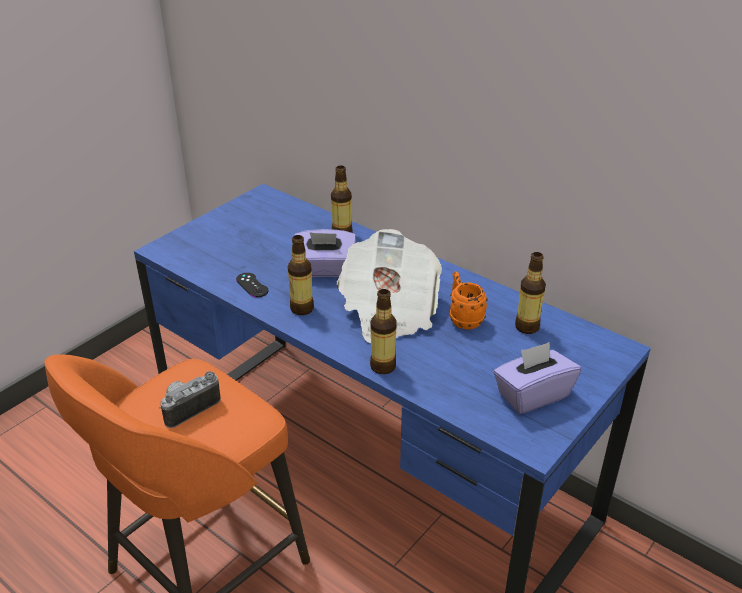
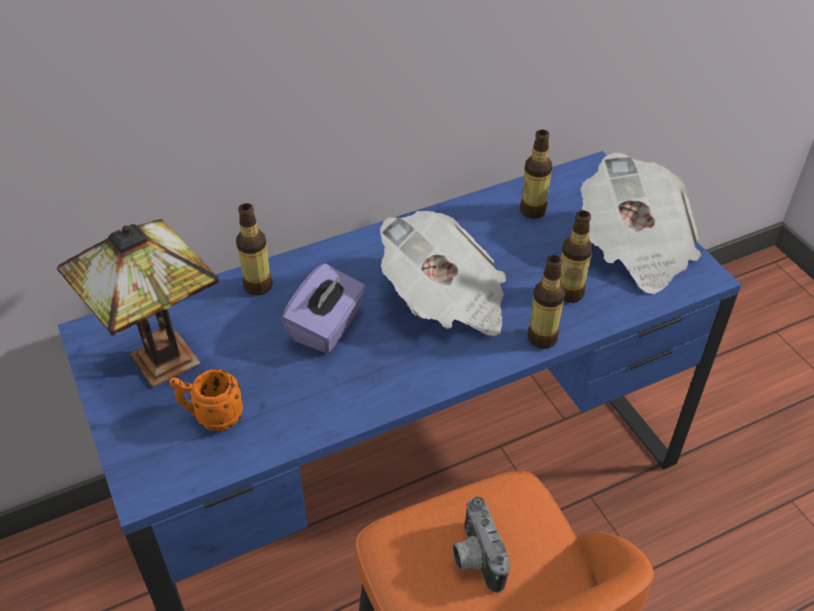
camera: 65 degrees left, 10 degrees up
black game controller [236,273,268,297] -> none
bottle [288,235,314,315] -> bottle moved to [560,210,593,303]
orange mug [449,271,488,329] -> orange mug moved to [169,369,243,431]
purple tissue box [493,342,581,414] -> newspaper [581,152,701,294]
none -> table lamp [57,219,219,388]

